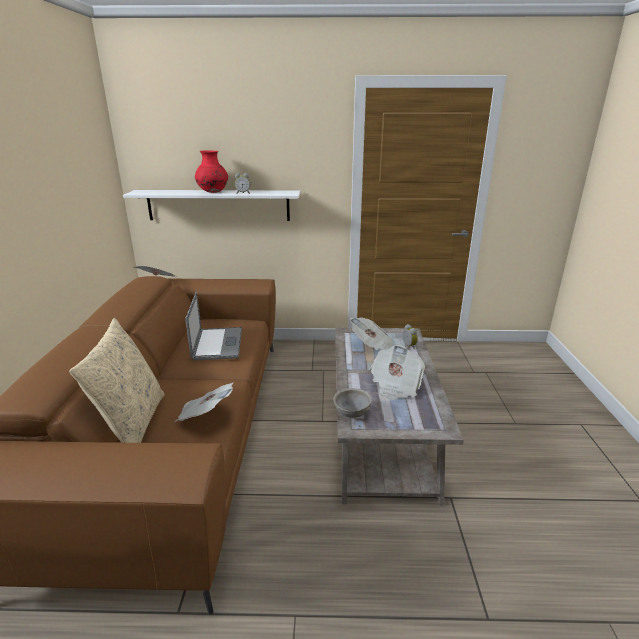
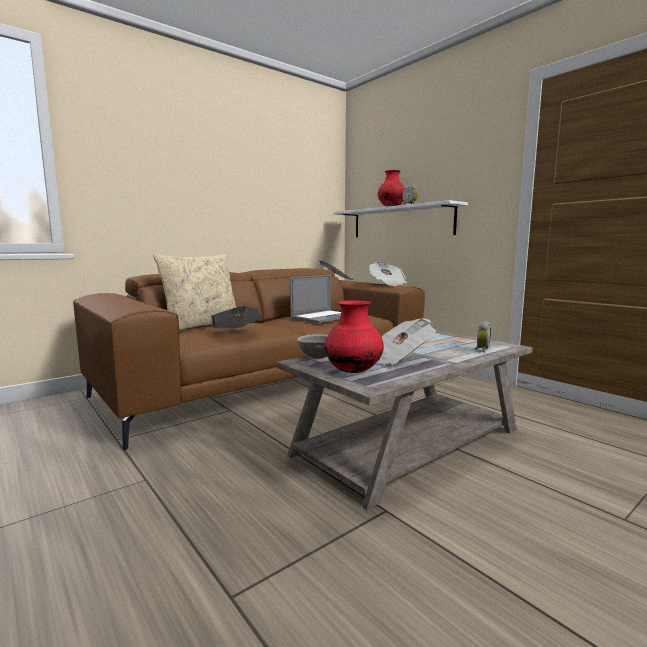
camera: 50 degrees right, 15 degrees down
newspaper [350,317,393,350] -> newspaper moved to [369,261,407,286]
none -> red vase [324,300,384,373]

